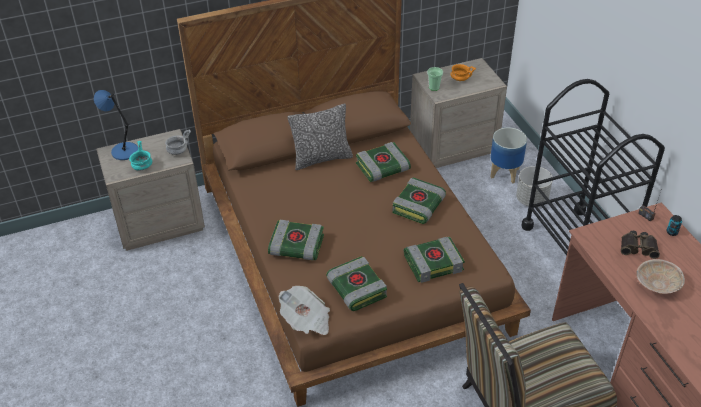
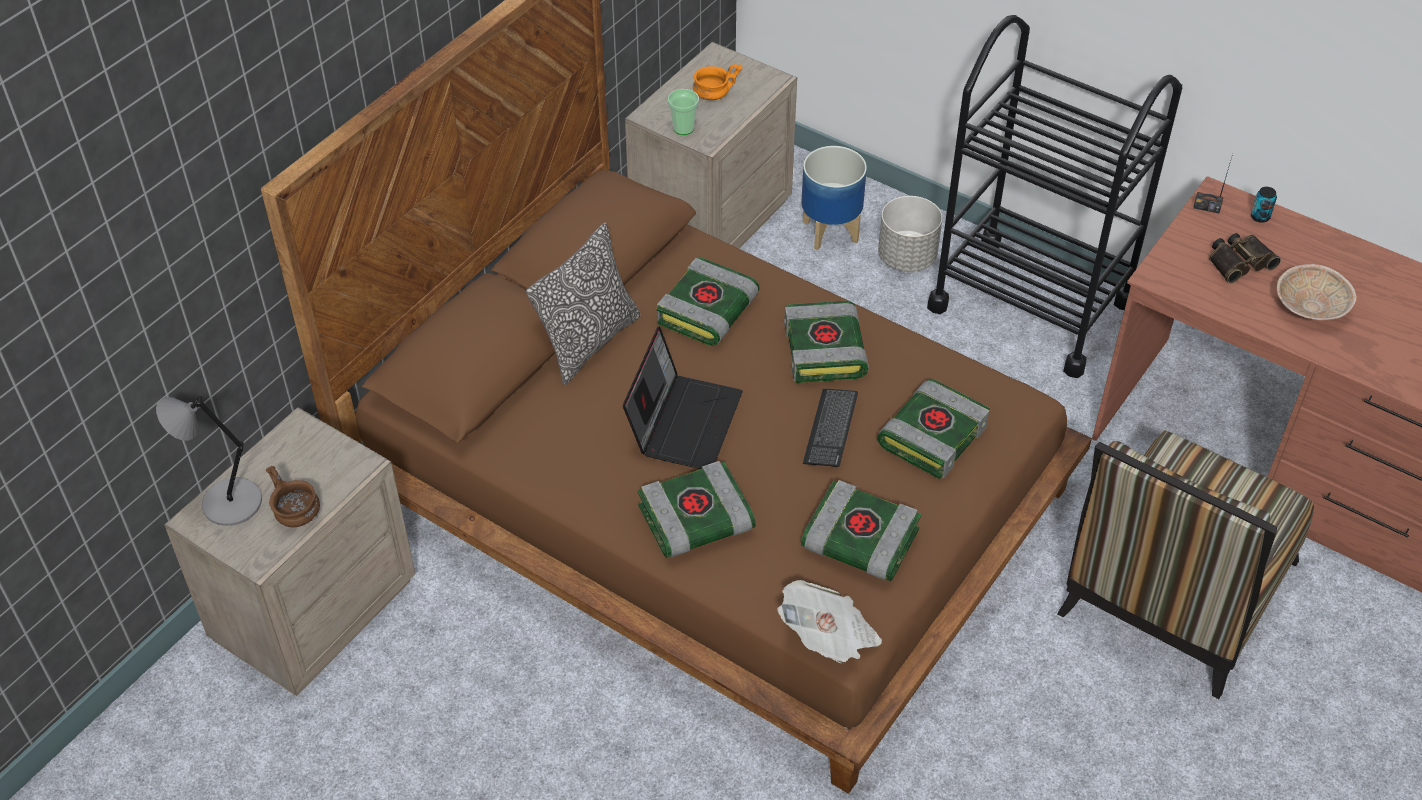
camera: 35 degrees left, 5 degrees up
blue table lamp [94,90,138,160] -> grey table lamp [156,396,262,526]
turquoise bowl [129,141,152,171] -> brown bowl [266,466,320,527]
grey bowl [165,130,191,155] -> none
none -> laptop [623,326,743,469]
none -> keyboard [803,389,858,467]

